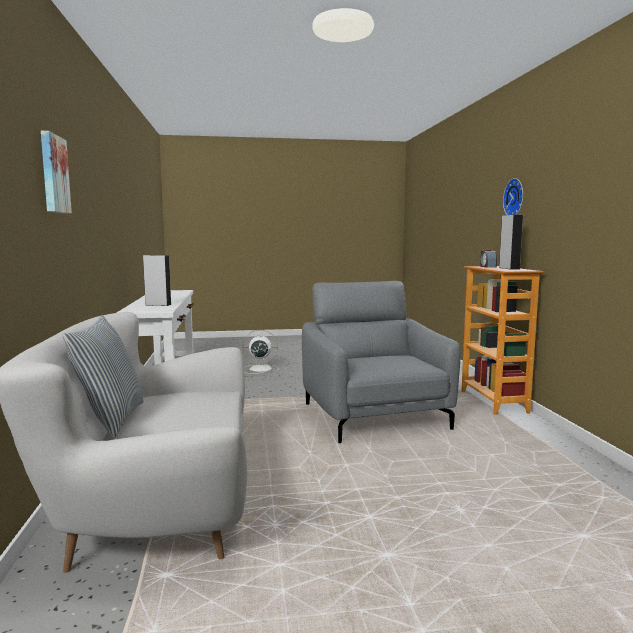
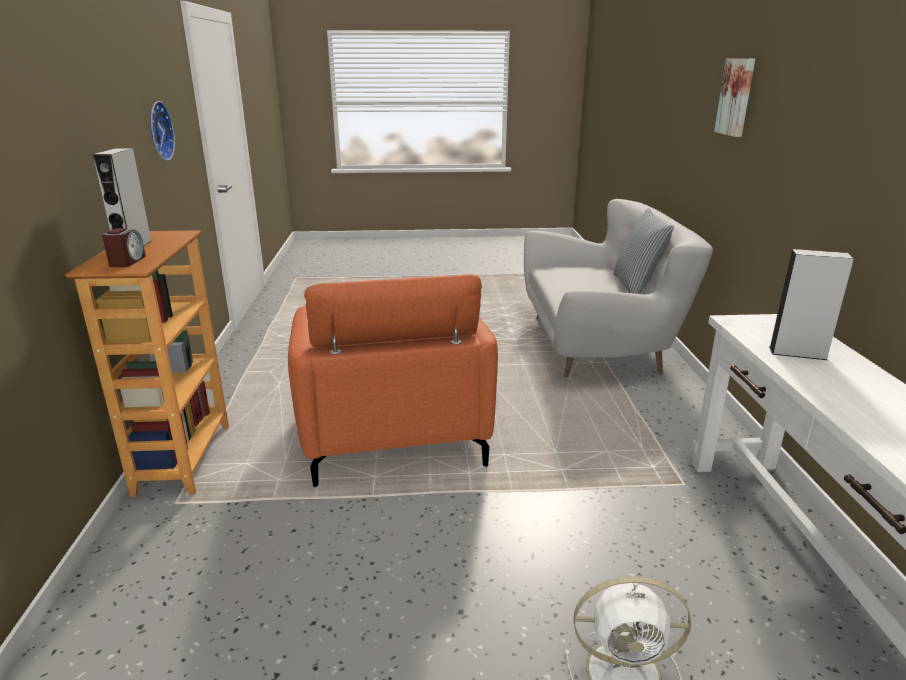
camera: 175 degrees left, 15 degrees up
grey armchair [302,281,461,443] -> orange armchair [288,274,498,487]
wall clock [503,178,523,215] -> wall clock moved to [150,101,175,161]

